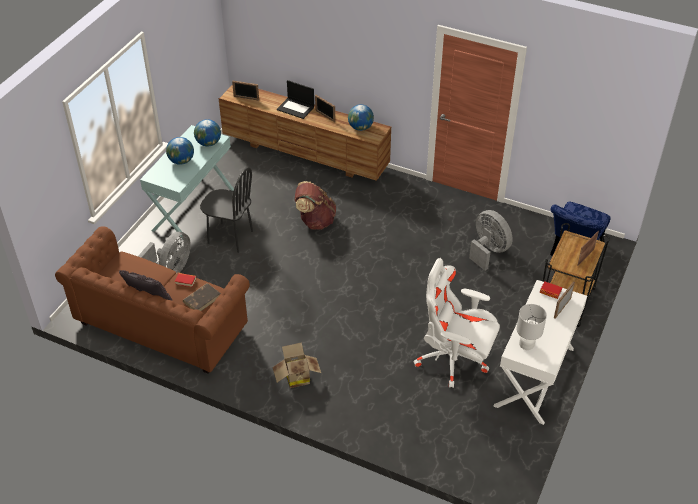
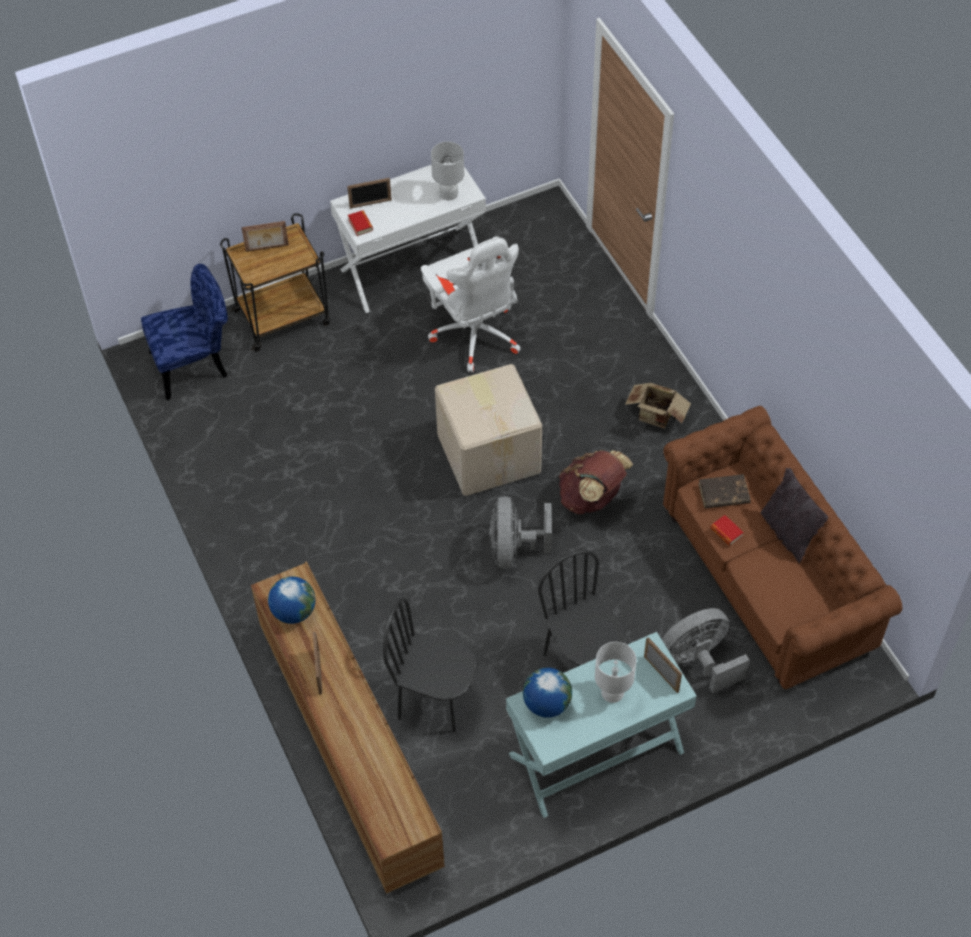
camera: 140 degrees left, 10 degrees up
globe [166,137,194,165] -> white table lamp [595,642,636,703]
picture frame [232,80,259,101] -> picture frame moved to [644,638,682,693]
laptop [277,80,314,119] -> none
brown backpack [295,181,336,230] -> brown backpack moved to [558,450,633,514]
grey fan [469,210,513,270] -> grey fan moved to [489,496,552,569]
none -> black chair [383,597,477,732]
none -> cardboard box [435,364,542,496]

